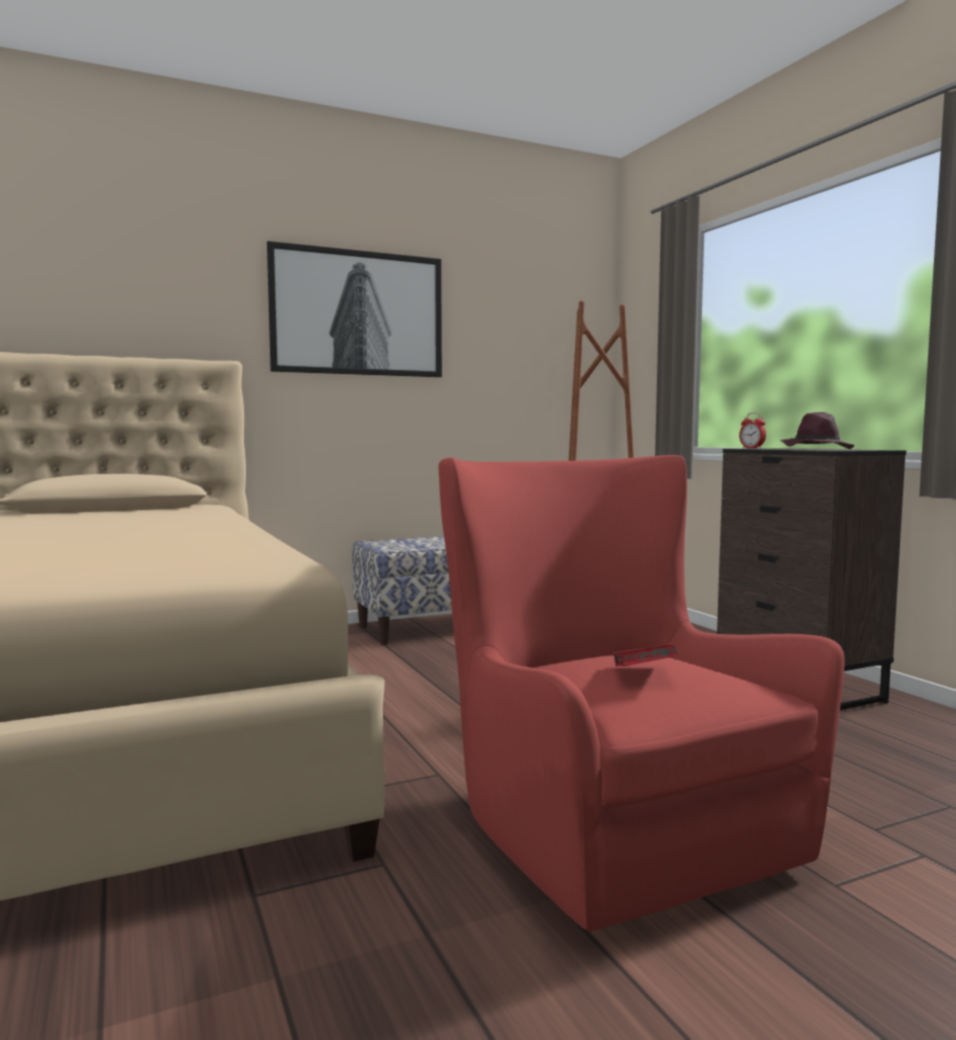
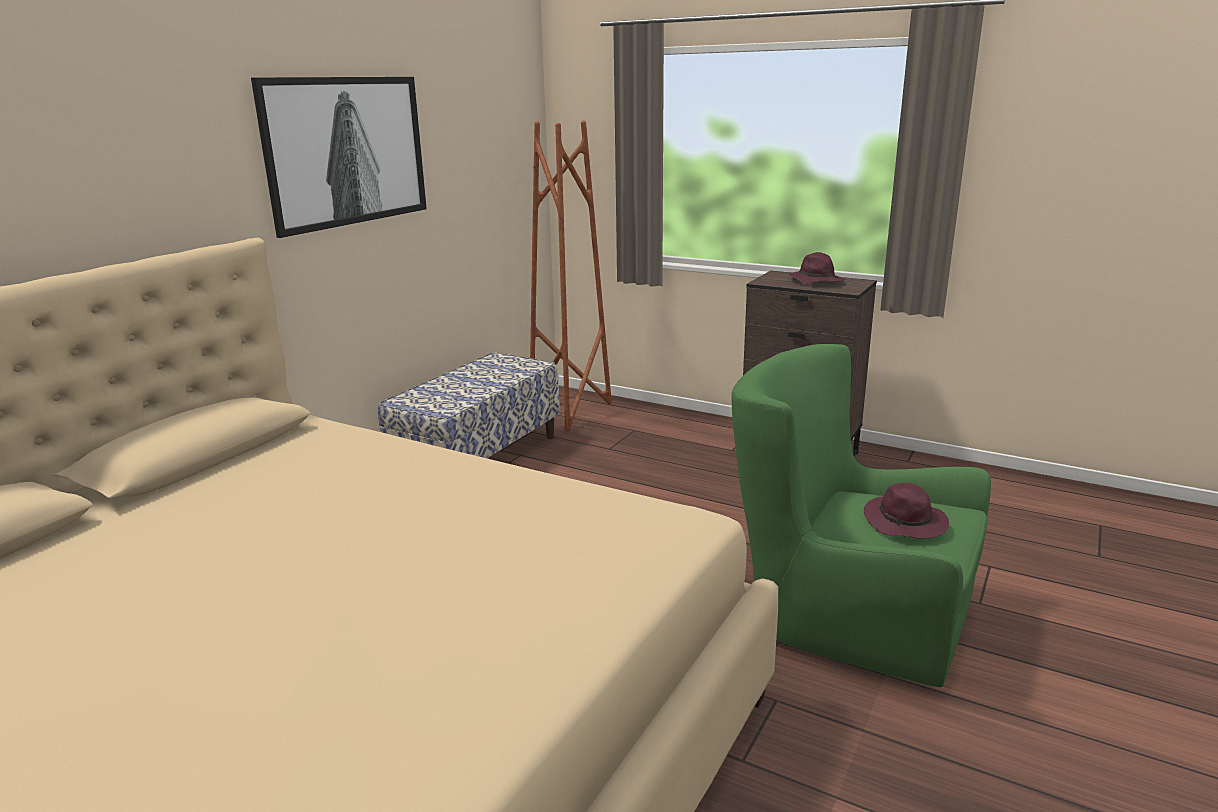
camera: 35 degrees left, 15 degrees up
red armchair [439,455,845,931] -> green armchair [731,344,991,687]
red book [612,644,677,666] -> purple hat [864,483,949,539]
alarm clock [739,413,766,449] -> none

